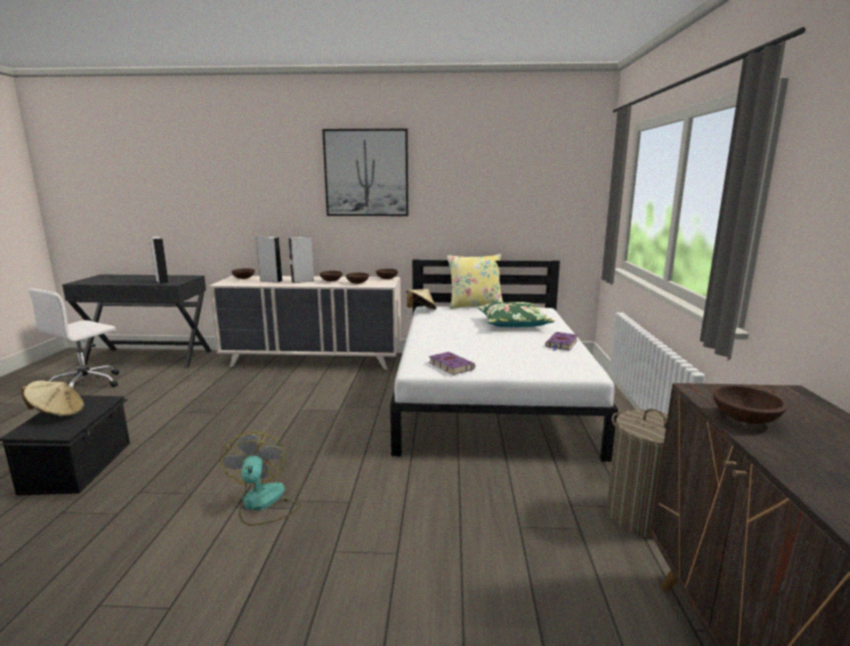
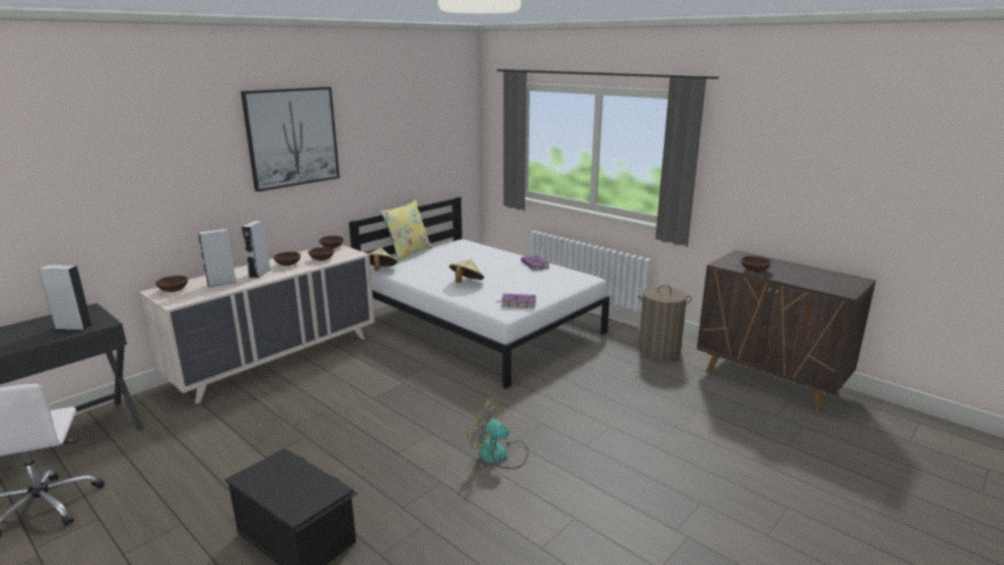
camera: 50 degrees left, 5 degrees up
beige hat [21,380,84,417] -> beige hat moved to [449,259,484,283]
green pillow [478,302,554,327] -> none

